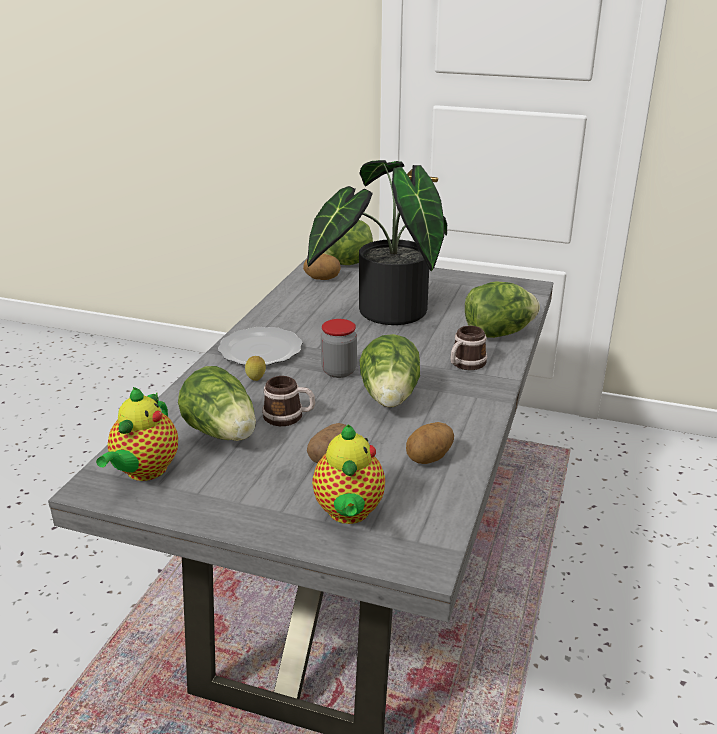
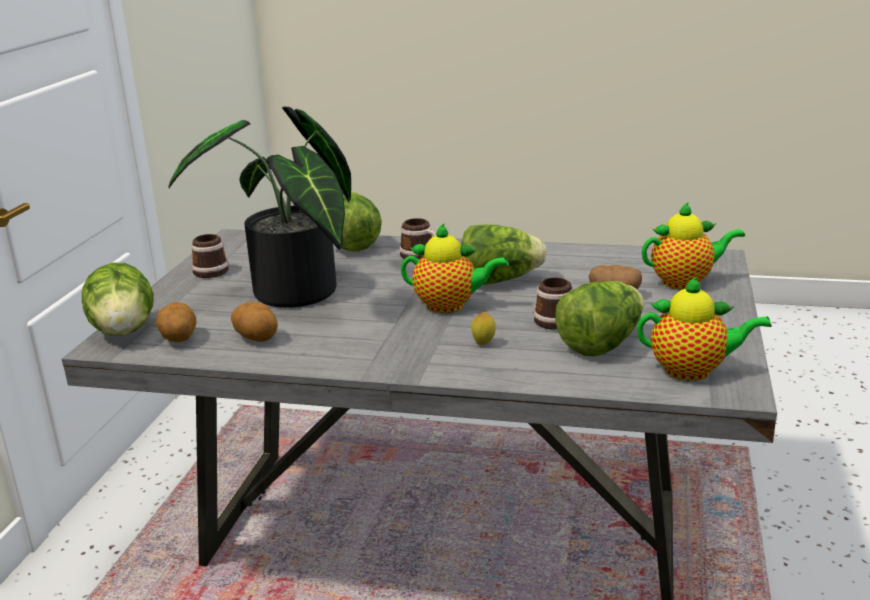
camera: 95 degrees left, 5 degrees down
plate [218,327,302,365] -> none
jar [321,319,357,378] -> teapot [401,224,509,313]
potato [406,422,454,464] -> potato moved to [231,302,278,342]
none -> mug [191,234,229,278]

